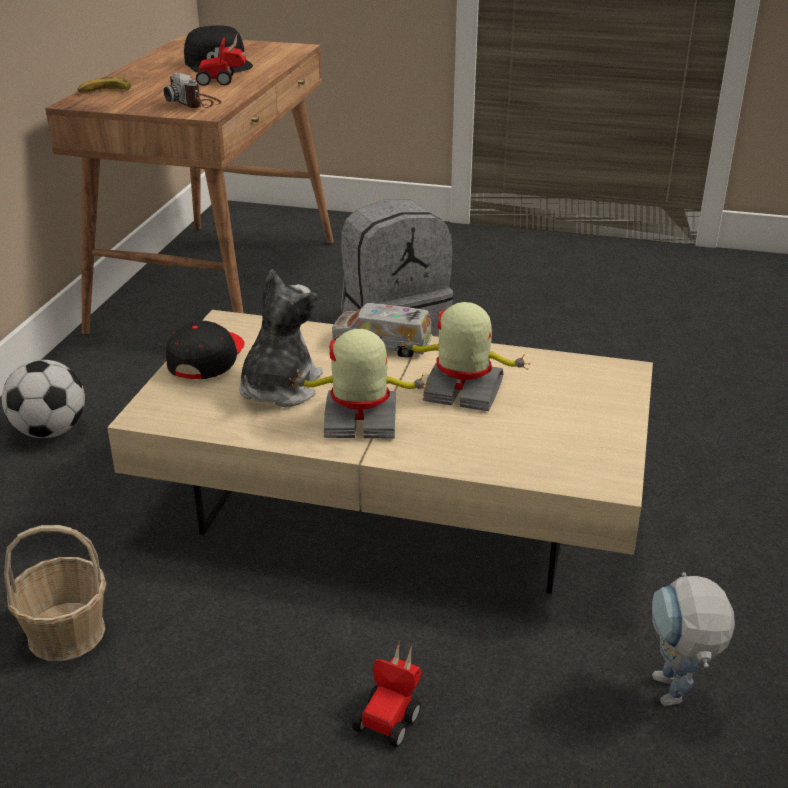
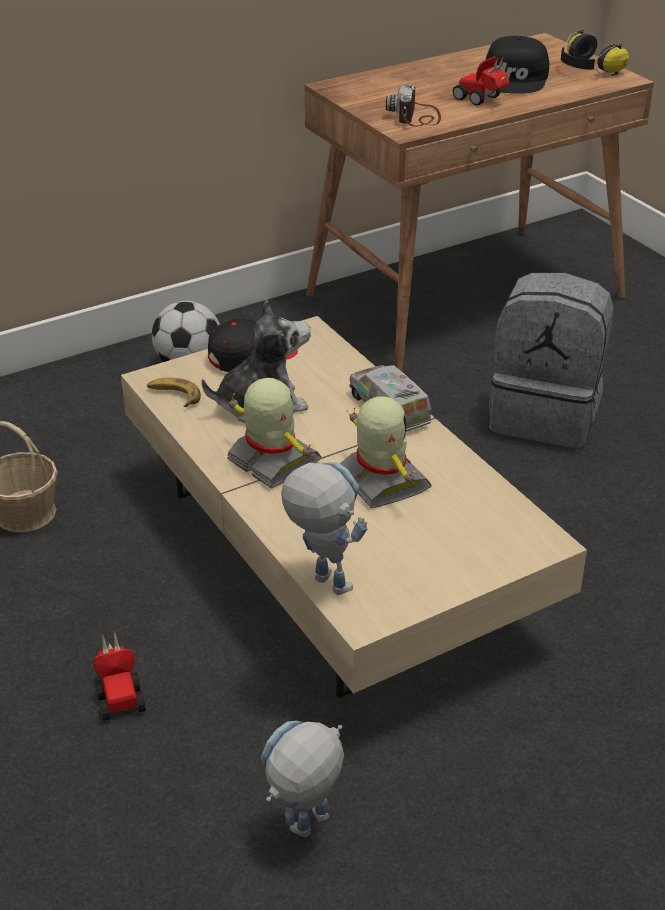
camera: 45 degrees right, 5 degrees up
banana [77,77,131,93] -> banana moved to [147,378,201,407]
toy car [352,643,422,747] -> toy car turned 90 degrees counterclockwise [93,631,146,721]
none -> toy robot [281,462,367,595]
none -> headphones [561,30,629,77]

